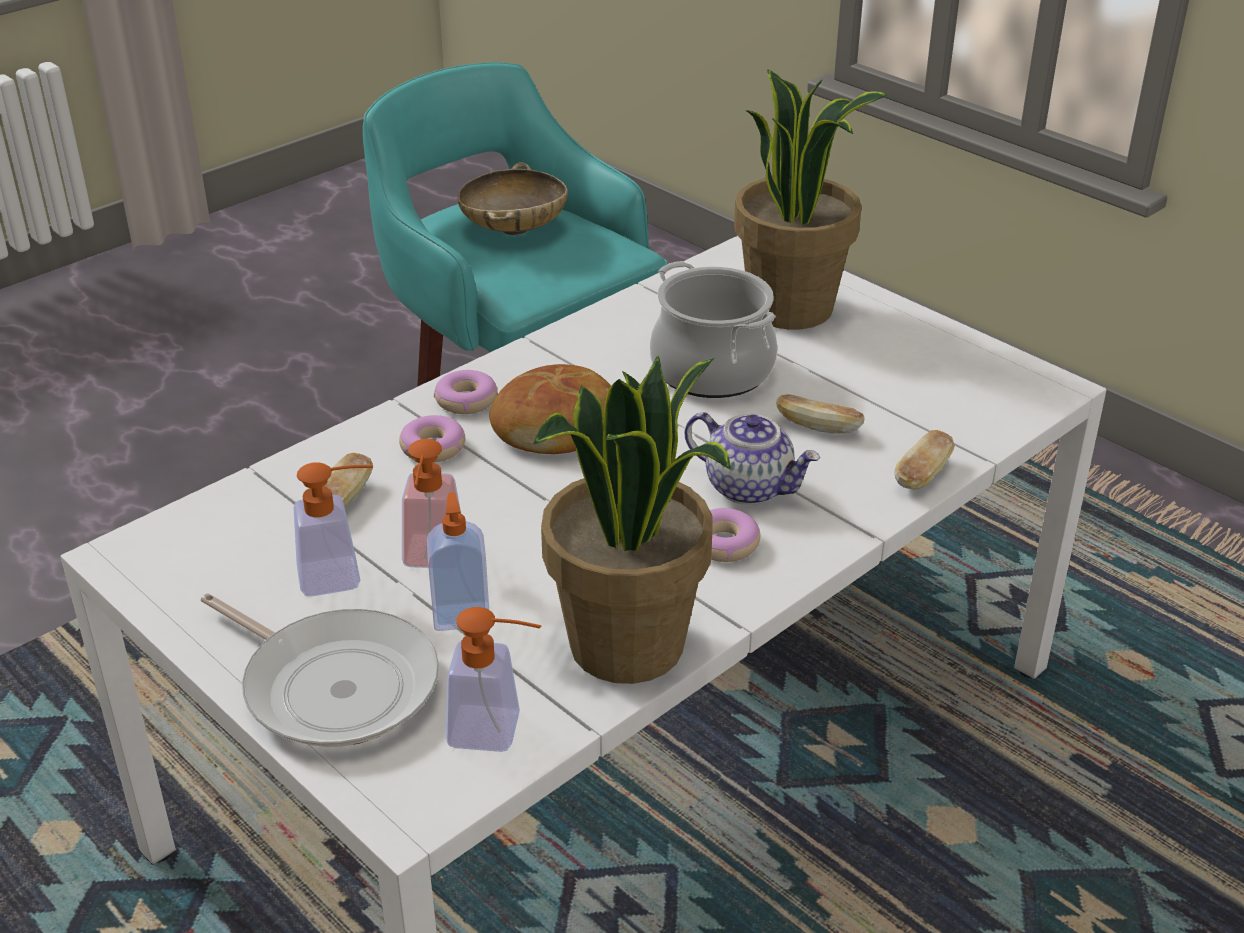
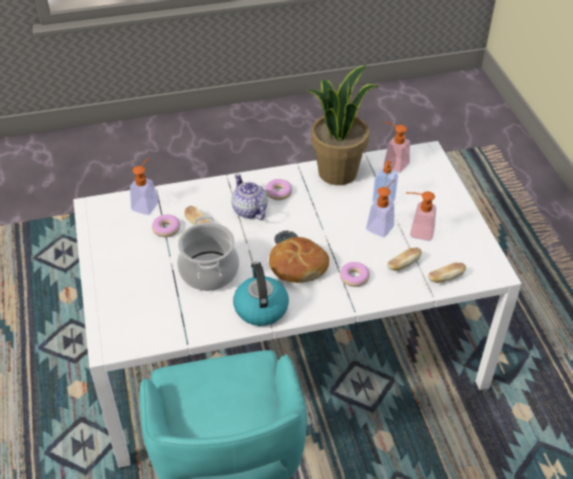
camera: 150 degrees left, 10 degrees up
frying pan [201,593,439,747] -> none
donut [434,370,498,414] -> donut moved to [152,214,180,237]
beige bowl [458,162,568,235] -> none
potted plant [734,69,888,330] -> none
bread [894,430,955,489] -> bread moved to [428,262,466,283]
none -> soap dispenser [130,157,159,215]
none -> kettle [233,262,289,326]

